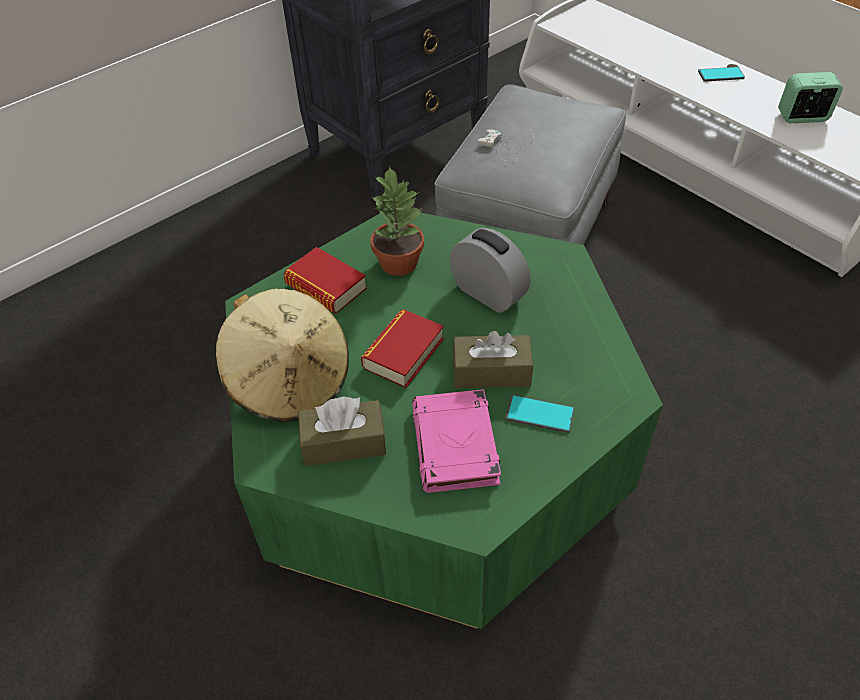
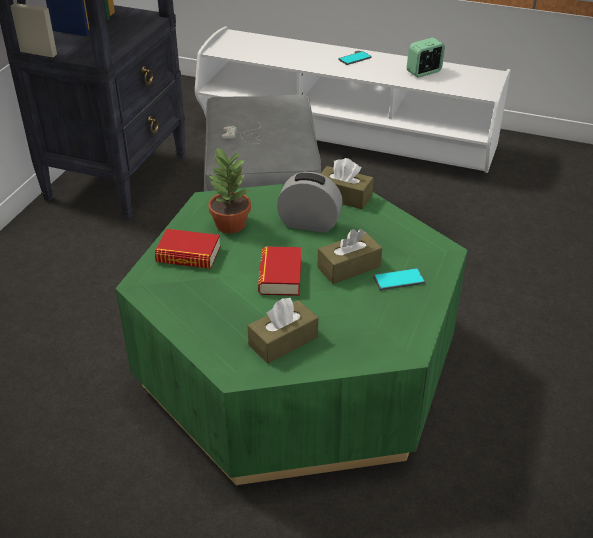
camera: 30 degrees left, 10 degrees down
beige hat [216,288,349,422] -> none
pink book [412,389,501,493] -> none
none -> brown tissue box [320,158,374,209]

